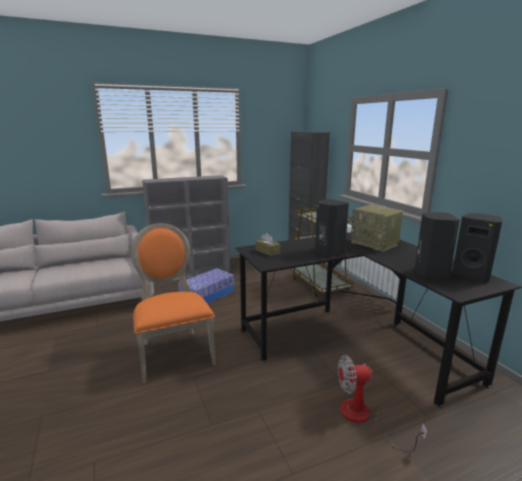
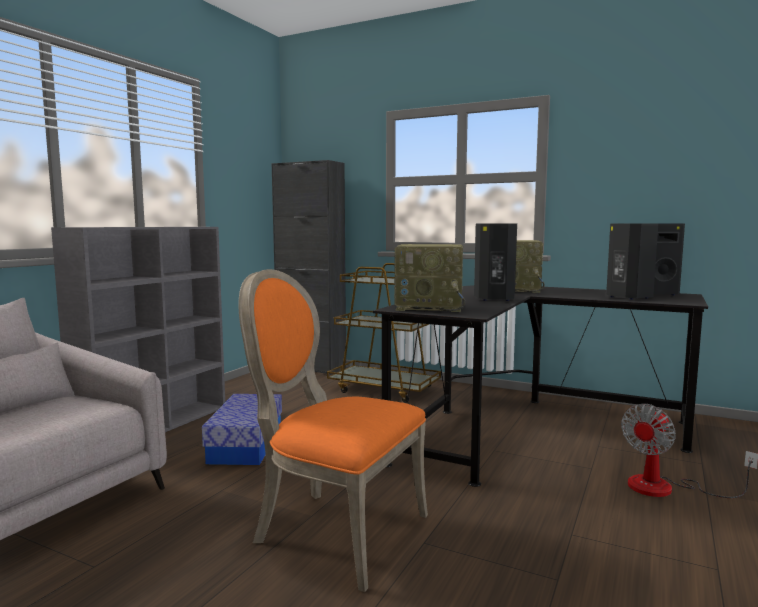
camera: 40 degrees left, 10 degrees down
brown tissue box [256,233,280,256] -> radio [394,244,465,312]

